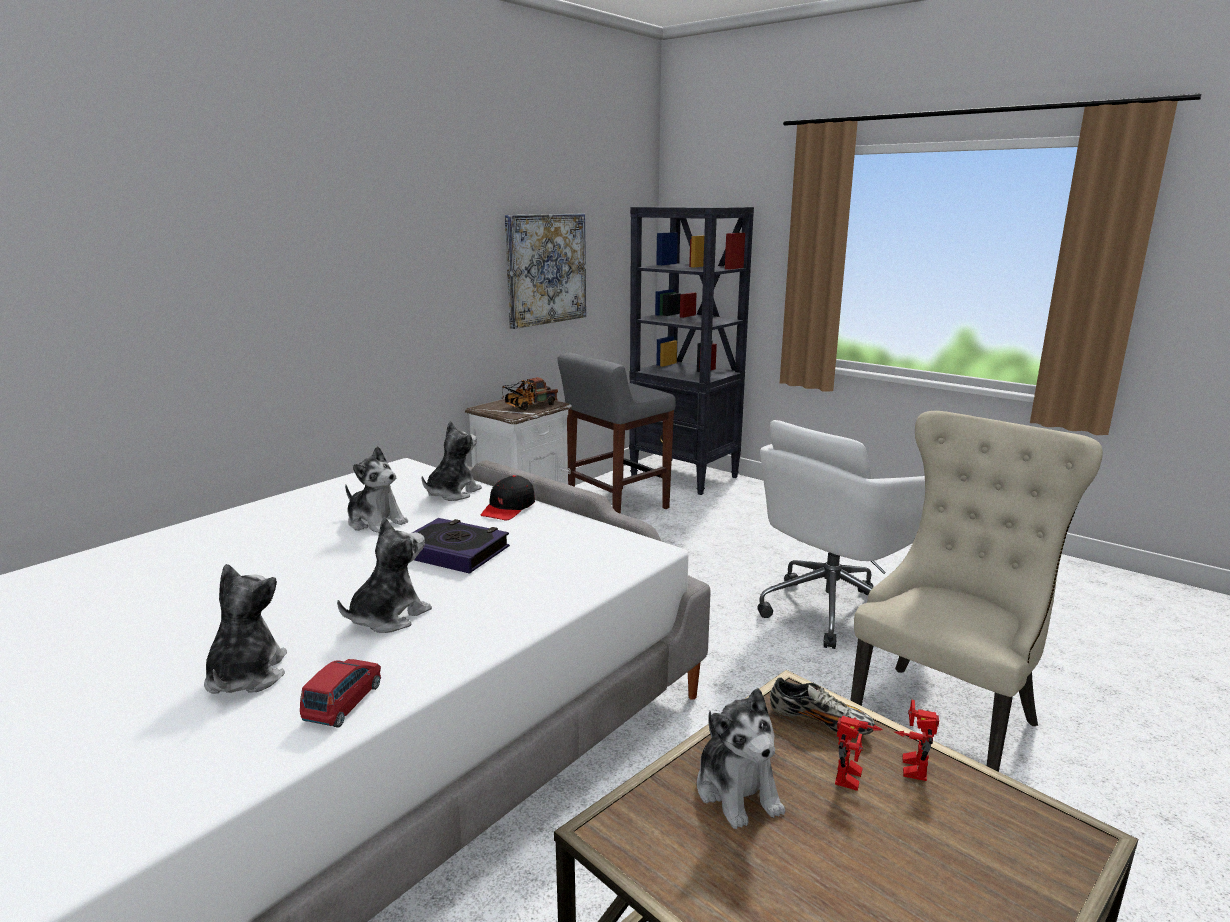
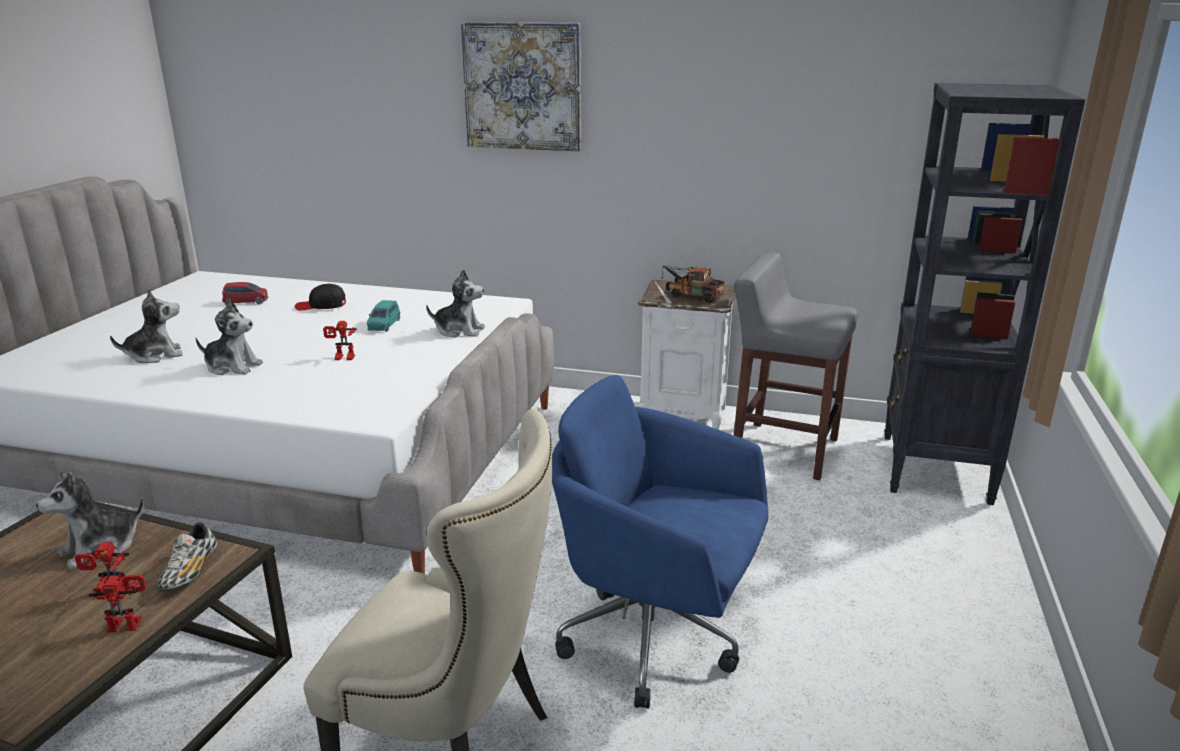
camera: 65 degrees right, 5 degrees up
red toy car [300,659,381,728] -> red toy car moved to [222,282,268,305]
plush toy [345,446,408,533] -> turquoise toy car [367,300,400,332]
book [412,518,510,574] -> toy robot [323,321,357,360]
black cap [481,475,535,520] -> black cap moved to [295,283,346,310]
picture [505,213,586,329] -> picture moved to [461,22,581,151]
white office chair [758,420,925,649] -> blue office chair [552,375,768,709]

